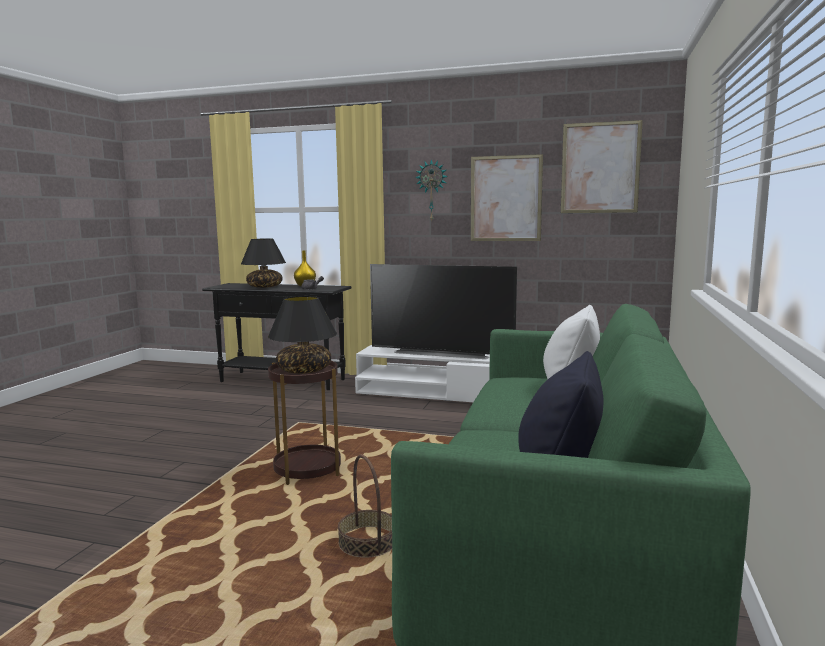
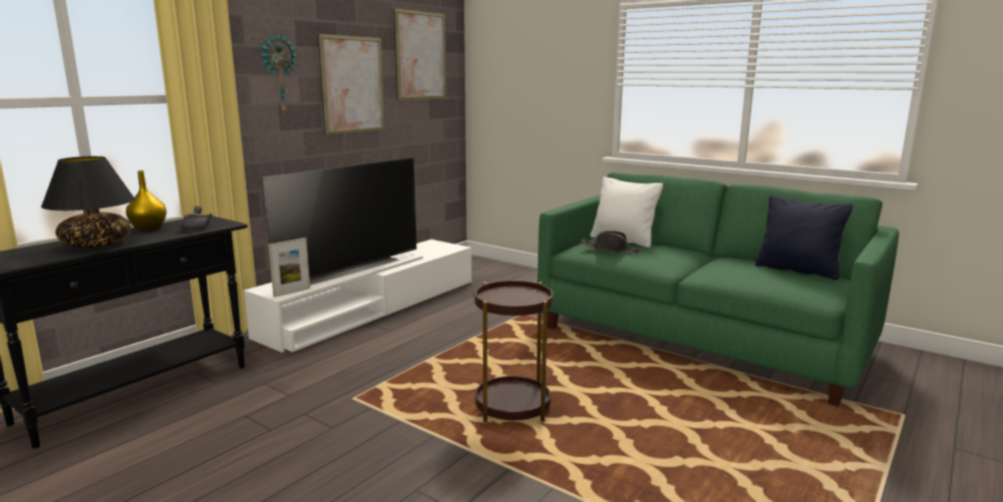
camera: 70 degrees left, 5 degrees up
black table lamp [268,296,337,374] -> none
basket [338,454,392,558] -> none
none -> picture frame [268,238,310,297]
none -> black hat [581,231,642,254]

